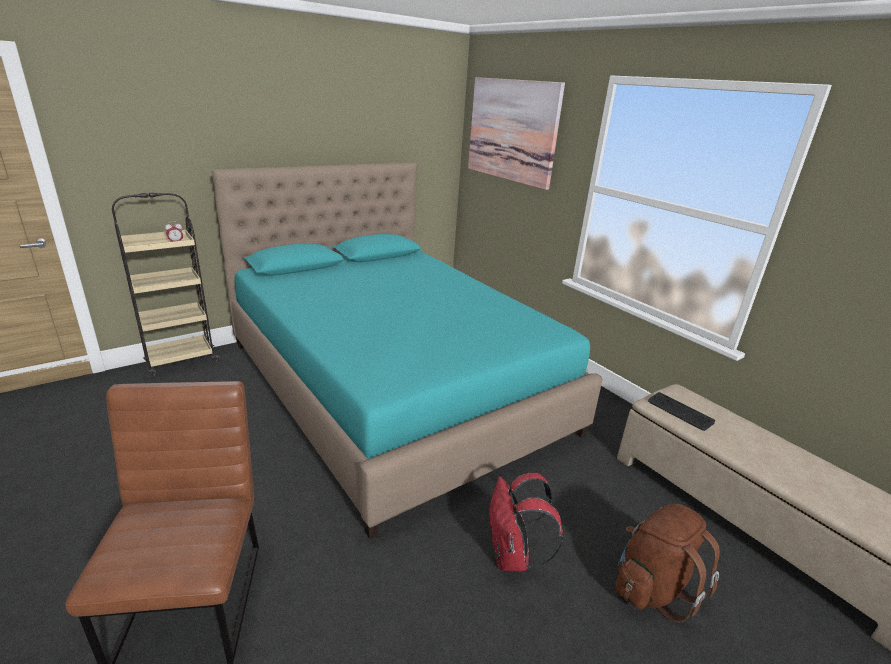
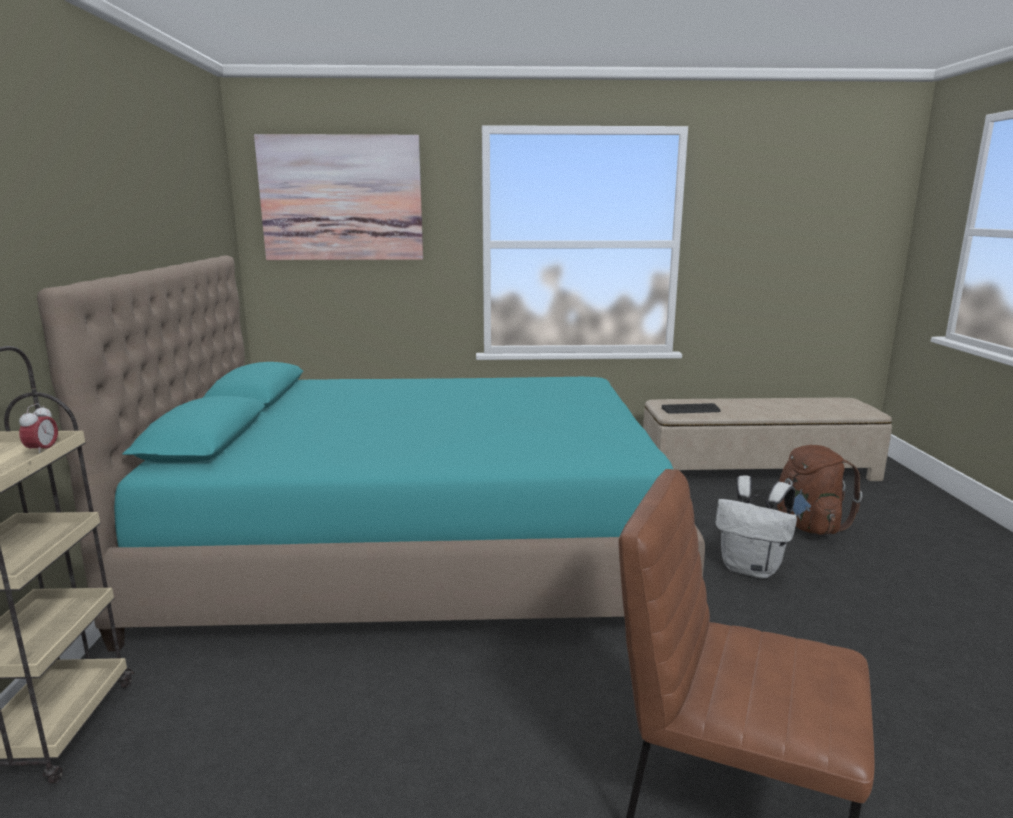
camera: 55 degrees left, 10 degrees down
red backpack [489,472,563,571] -> white backpack [715,475,797,579]

